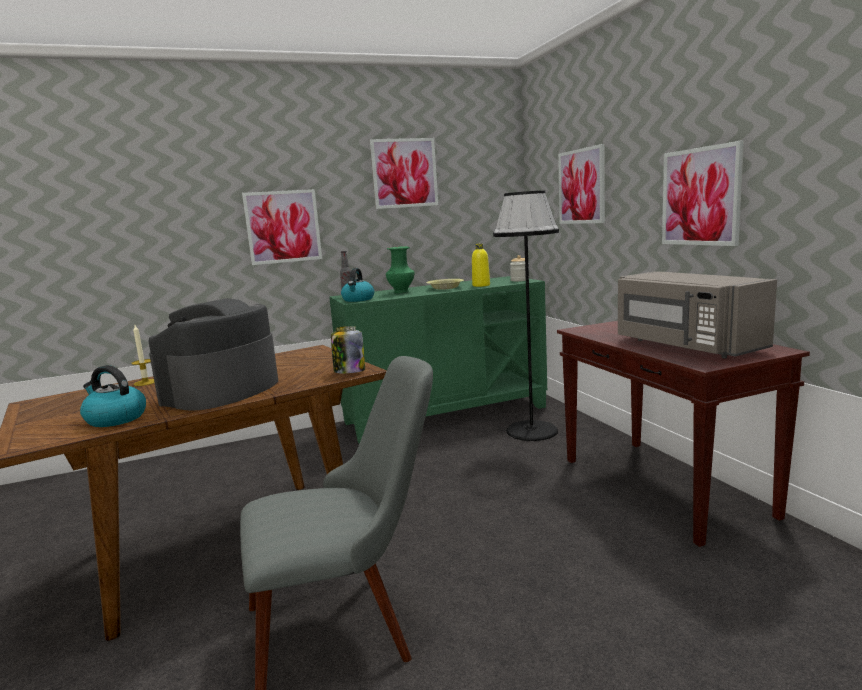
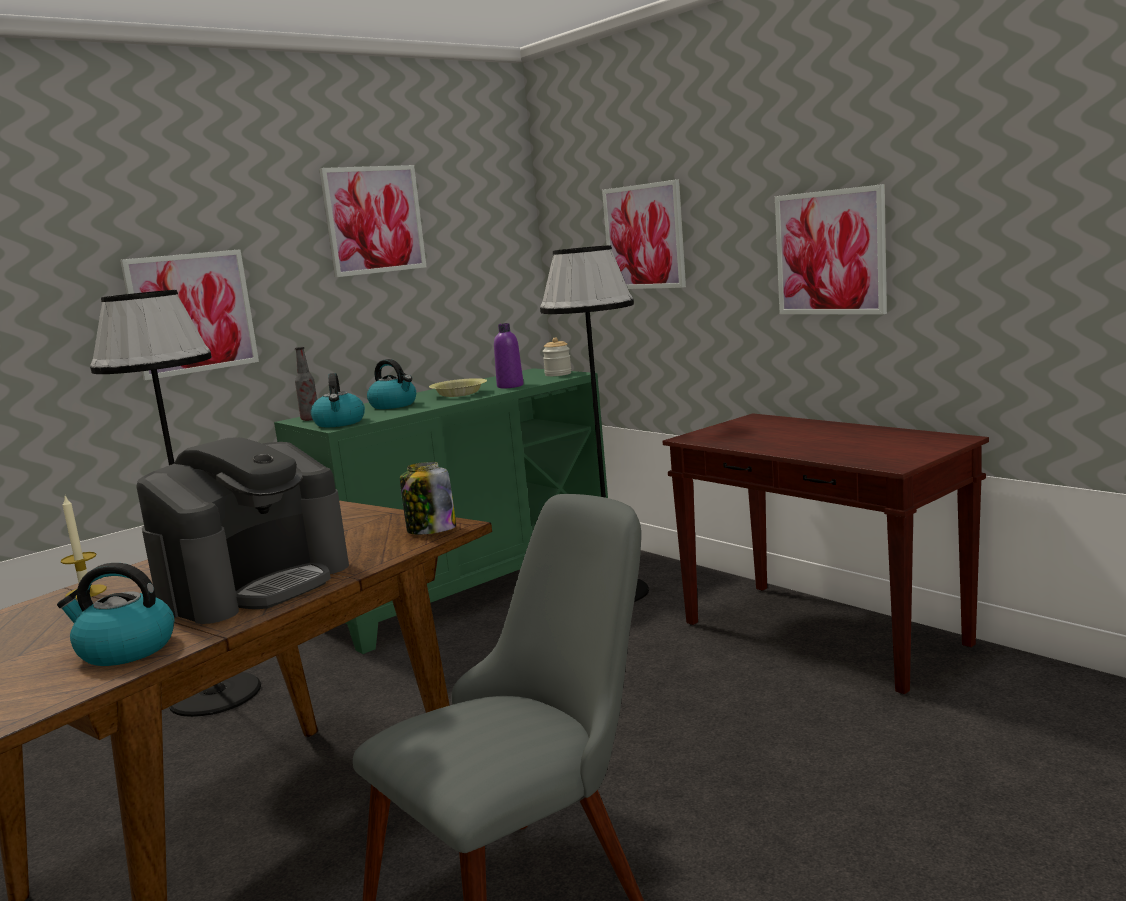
camera: 20 degrees left, 0 degrees up
coffee machine [148,298,278,411] -> coffee machine turned 150 degrees counterclockwise [136,437,349,624]
green vase [386,246,415,293] -> kettle [367,359,416,409]
yellow bottle [472,243,490,287] -> purple bottle [494,323,524,388]
grey microwave [618,271,777,358] -> none
none -> black floor lamp [90,290,261,717]

